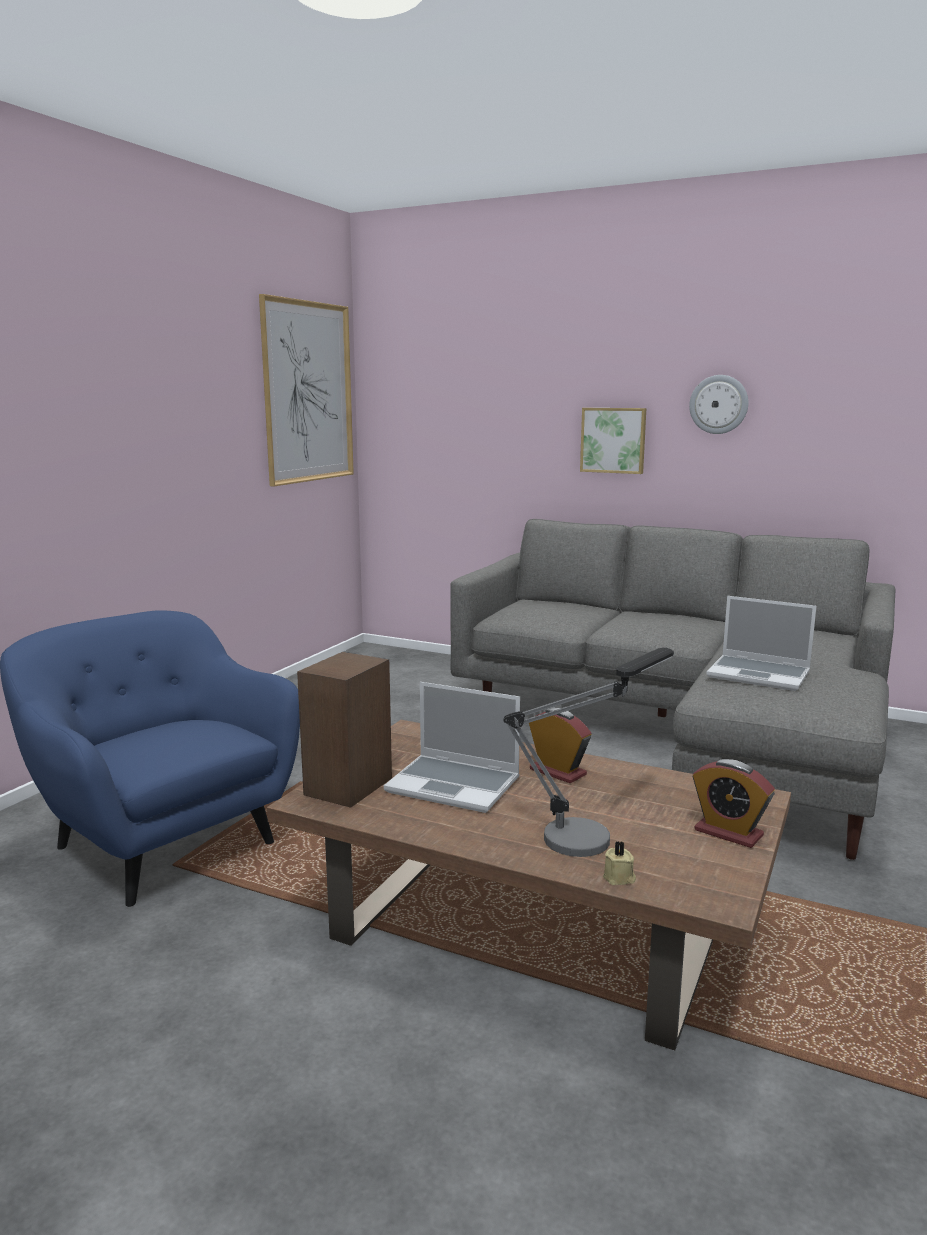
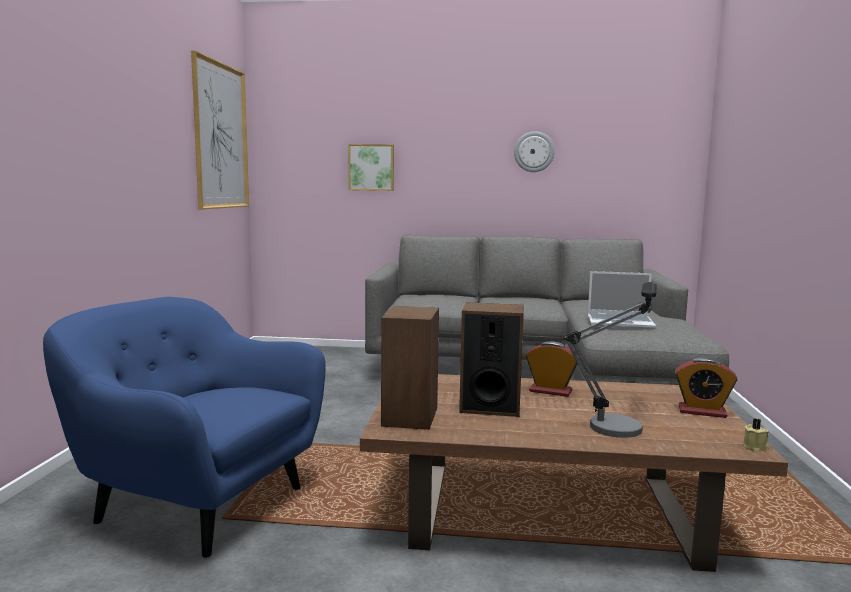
camera: 20 degrees left, 5 degrees down
laptop [384,682,520,813] -> speaker [459,302,524,417]
picture [580,408,646,474] -> picture moved to [348,144,394,191]
beige candle [603,841,636,885] -> beige candle moved to [743,418,769,452]

